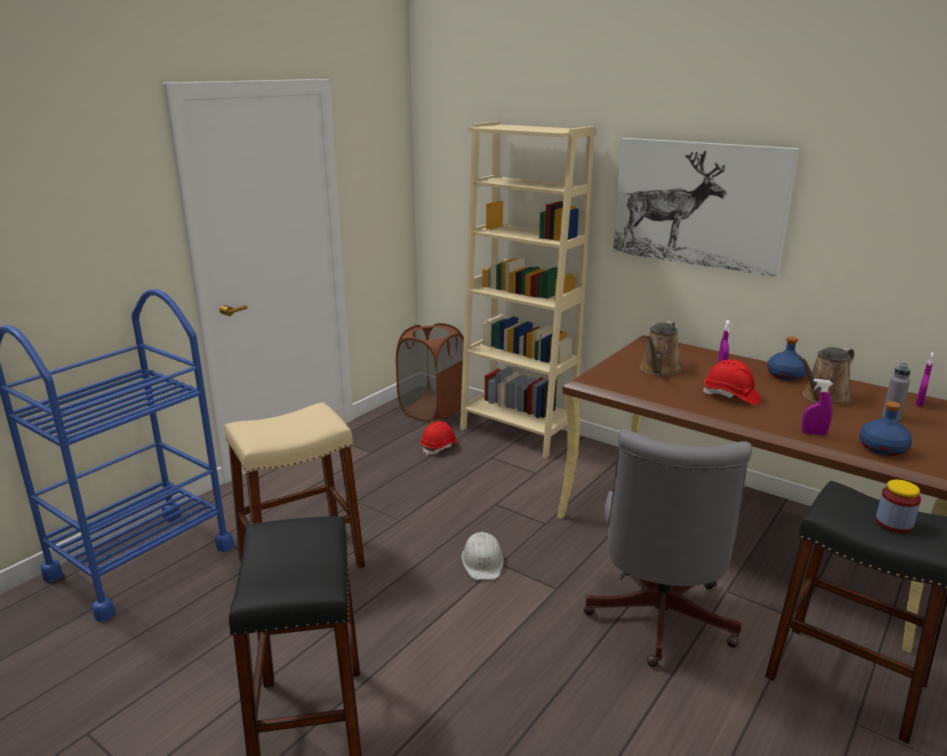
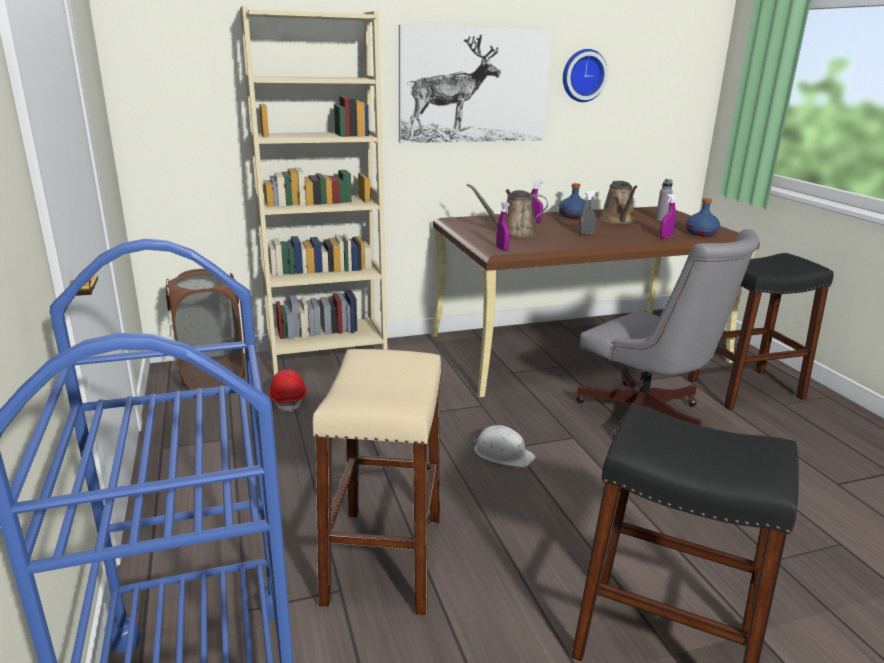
camera: 55 degrees left, 0 degrees up
brown watering can [640,321,682,376] -> brown watering can turned 120 degrees clockwise [467,184,548,238]
red hard hat [703,359,761,405] -> grey spray bottle [579,190,598,235]
jar [876,480,921,533] -> none
purple spray bottle [916,352,934,406] -> purple spray bottle moved to [496,201,510,251]
none -> wall clock [563,49,608,102]

